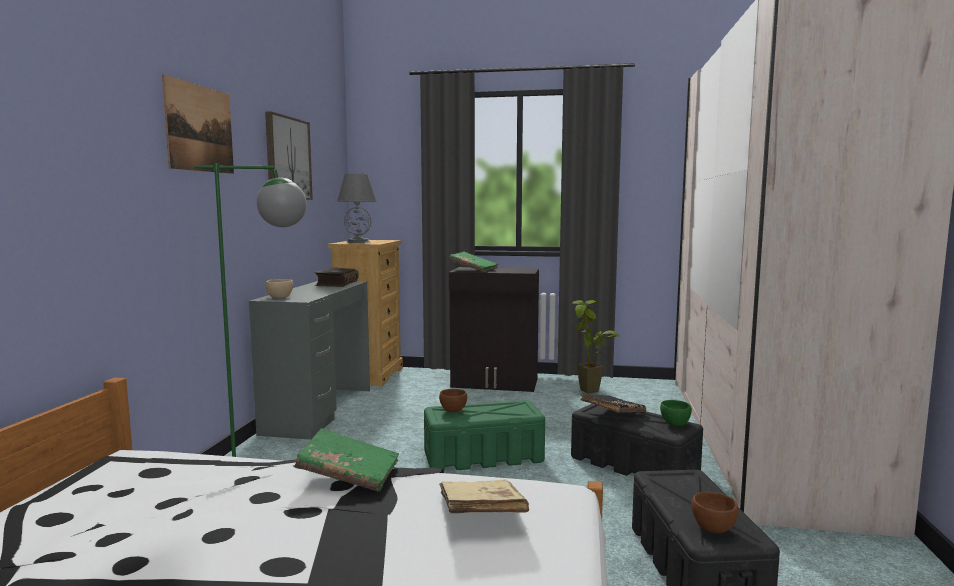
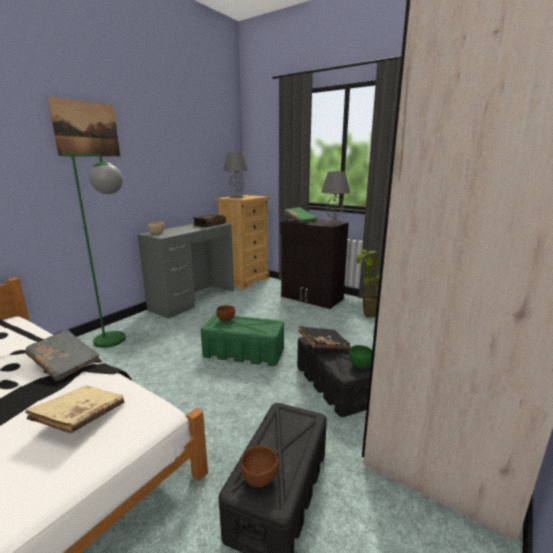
camera: 25 degrees right, 10 degrees up
picture [265,111,313,200] -> none
green book [295,428,399,492] -> grey book [25,329,100,381]
none -> grey table lamp [321,171,350,224]

